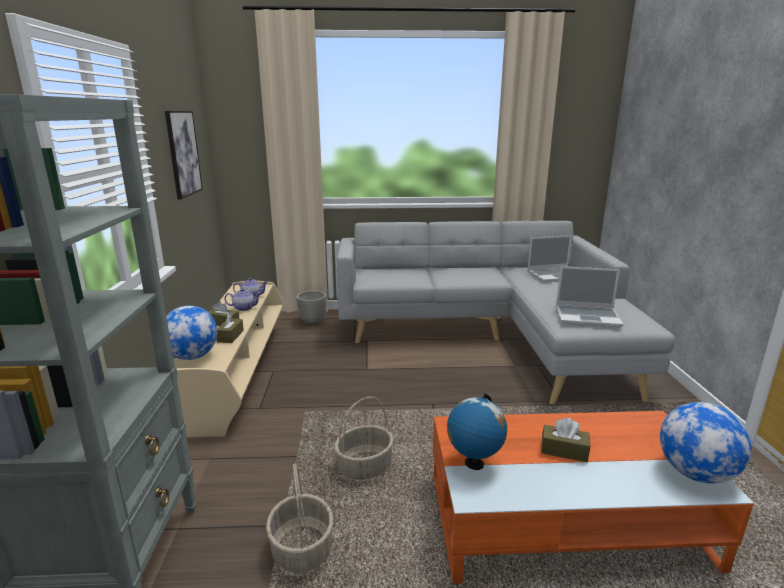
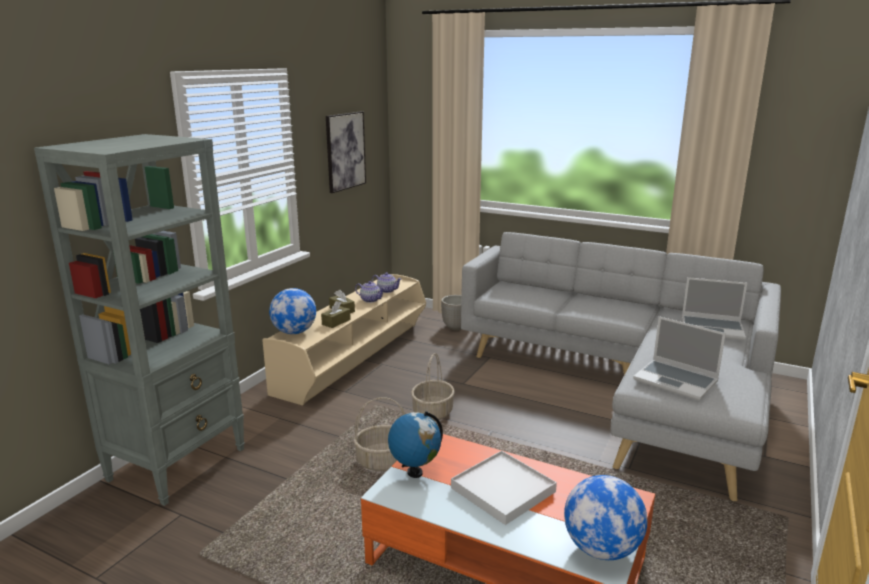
camera: 30 degrees right, 0 degrees up
basket [266,463,333,573] -> basket moved to [411,353,455,421]
brown tissue box [541,418,590,462] -> white tray [451,451,557,525]

